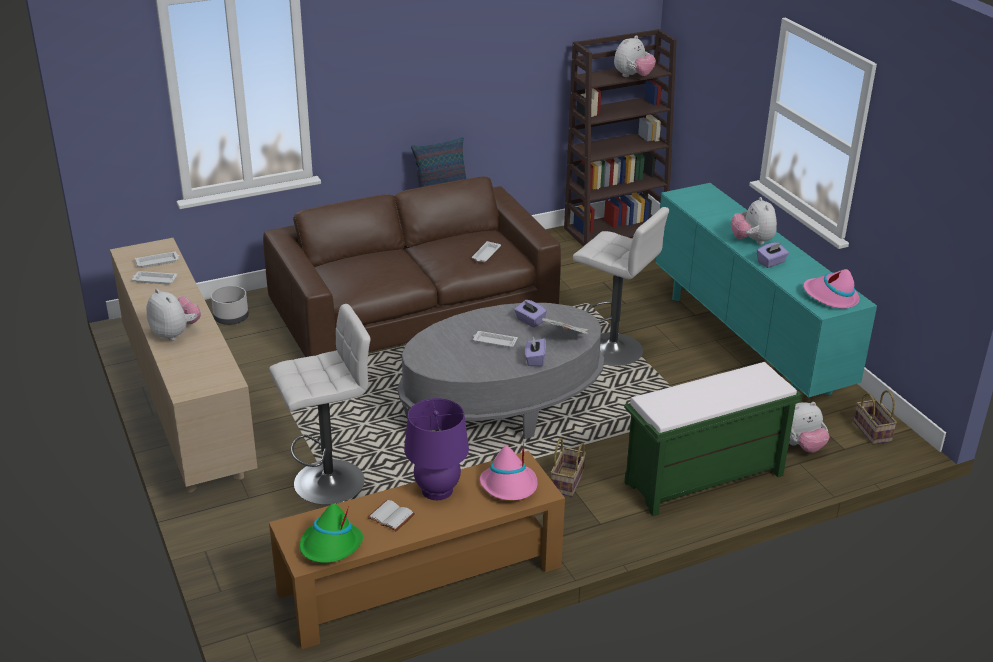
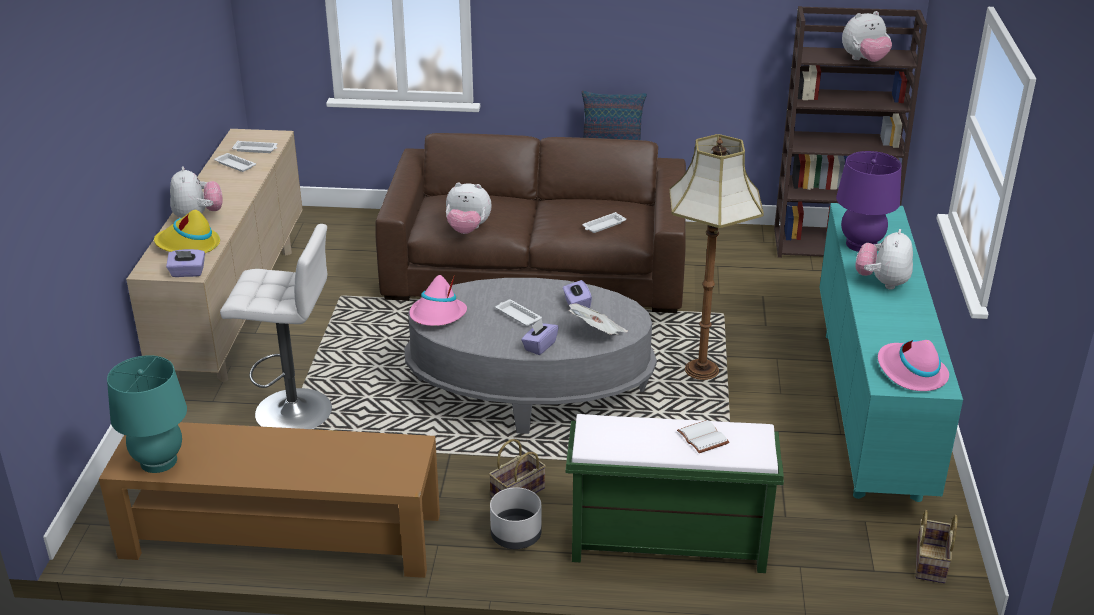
camera: 30 degrees right, 0 degrees up
grey planter [211,286,249,325] -> grey planter moved to [490,487,541,549]
green hat [300,503,363,563] -> turquoise table lamp [107,355,187,473]
white book [367,500,415,531] -> white book moved to [677,420,730,453]
purple table lamp [404,398,469,500] -> purple table lamp moved to [836,151,902,252]
pink hat [480,442,538,500] -> pink hat moved to [410,274,467,326]
white stool [573,207,670,366] -> floor lamp [669,134,764,380]
purple tissue box [757,242,789,268] -> purple tissue box moved to [166,249,205,277]
plush toy [789,402,829,453] -> plush toy moved to [446,183,492,234]
none -> yellow hat [154,210,220,253]

